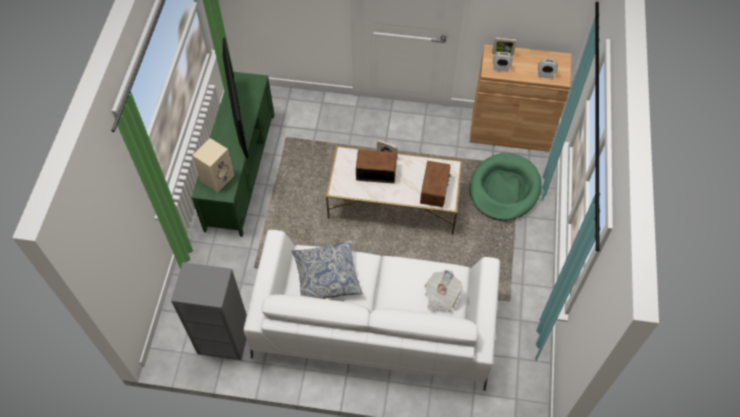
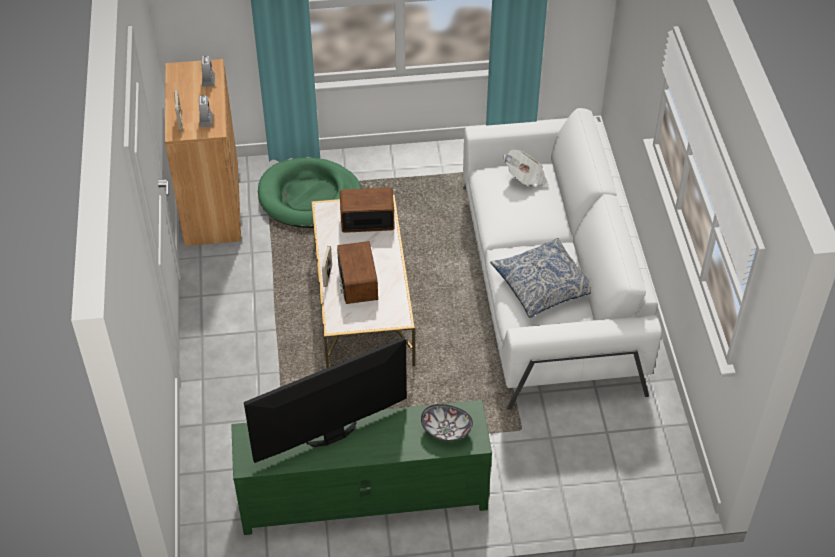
camera: 105 degrees left, 10 degrees down
grey bookcase [171,262,247,360] -> none
beige speaker [192,138,234,192] -> bowl [421,404,473,441]

